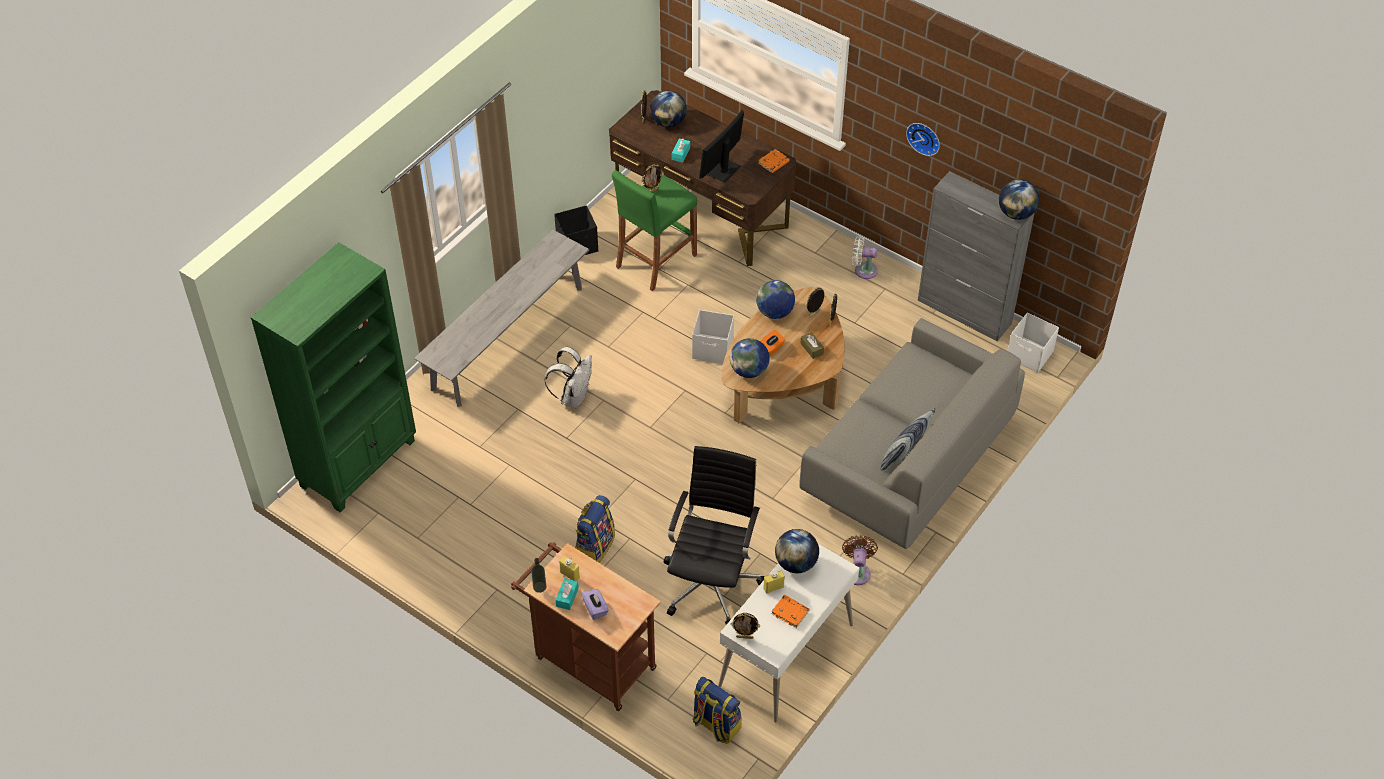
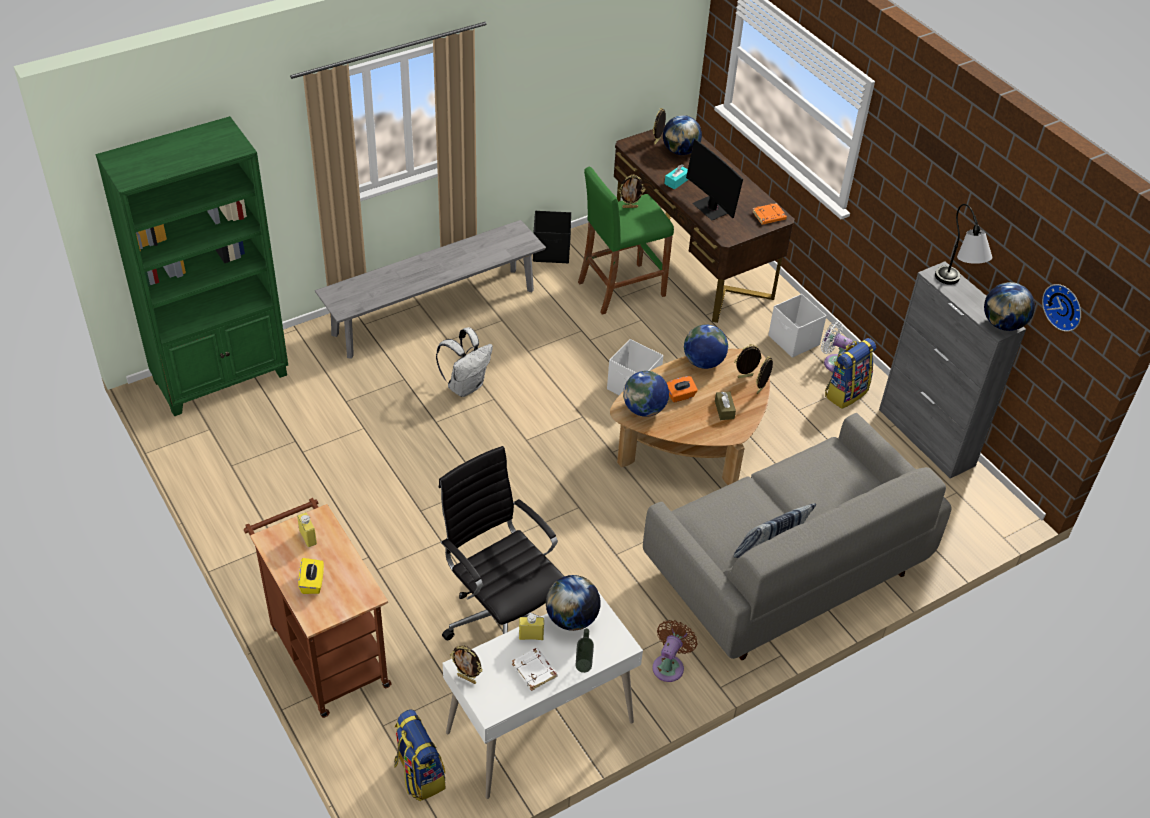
camera: 20 degrees right, 5 degrees down
bottle [531,558,546,593] -> bottle moved to [576,628,594,673]
turquoise tissue box [556,578,579,610] -> none
backpack [575,495,615,562] -> backpack moved to [825,338,876,409]
purple tissue box [582,589,609,620] -> yellow tissue box [298,558,324,594]
black office chair [664,446,764,625] -> black office chair turned 75 degrees counterclockwise [439,446,564,641]
monitor [699,110,744,183] -> monitor turned 90 degrees counterclockwise [686,139,743,220]
orange book [771,595,809,628] -> white book [512,648,558,691]
wall clock [906,123,940,156] -> wall clock moved to [1042,284,1081,332]
white storage box [1008,312,1059,373] -> white storage box moved to [768,294,826,358]
none -> table lamp [935,204,992,285]

